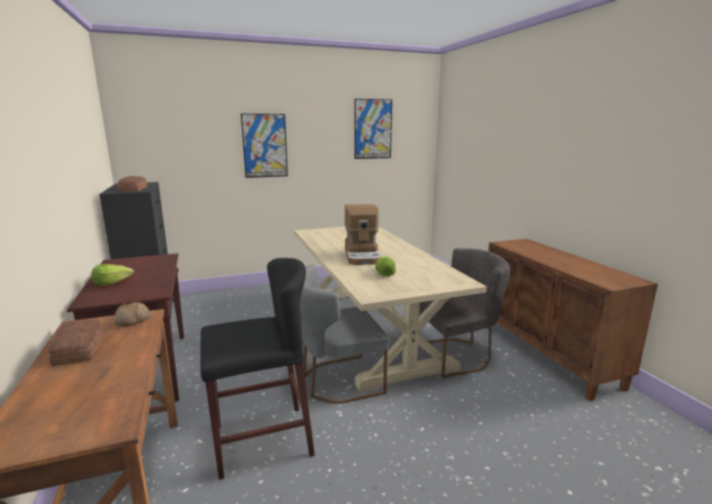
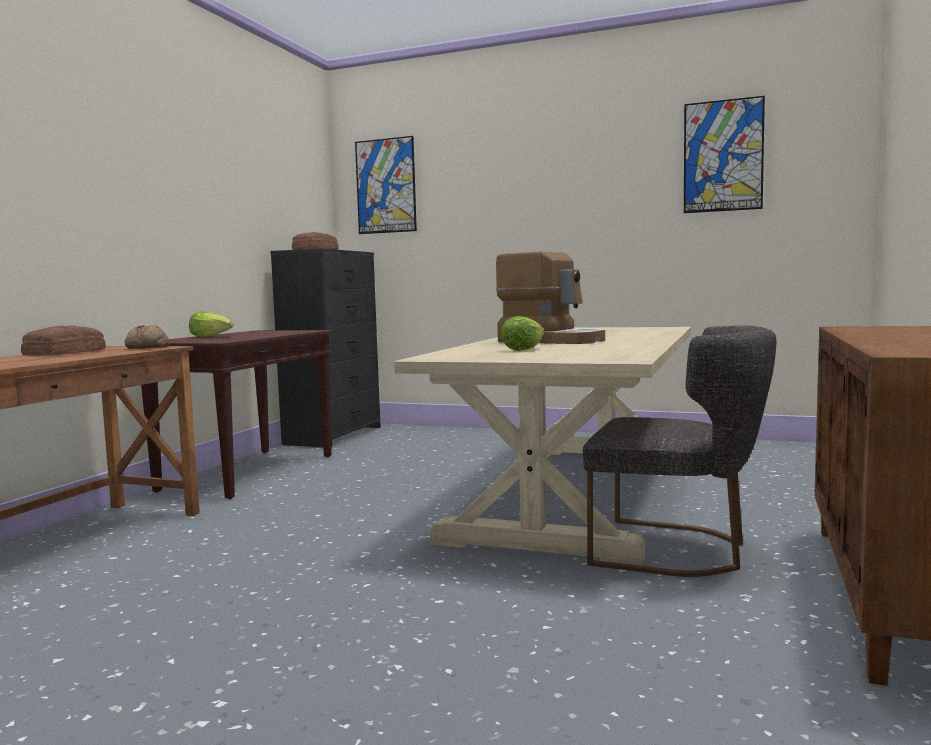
camera: 40 degrees right, 10 degrees down
black stool [201,258,315,480] -> none
picture [241,114,288,178] -> picture moved to [355,136,417,234]
grey chair [300,265,389,404] -> none
coffee machine [345,204,381,265] -> coffee machine turned 90 degrees counterclockwise [496,252,605,344]

